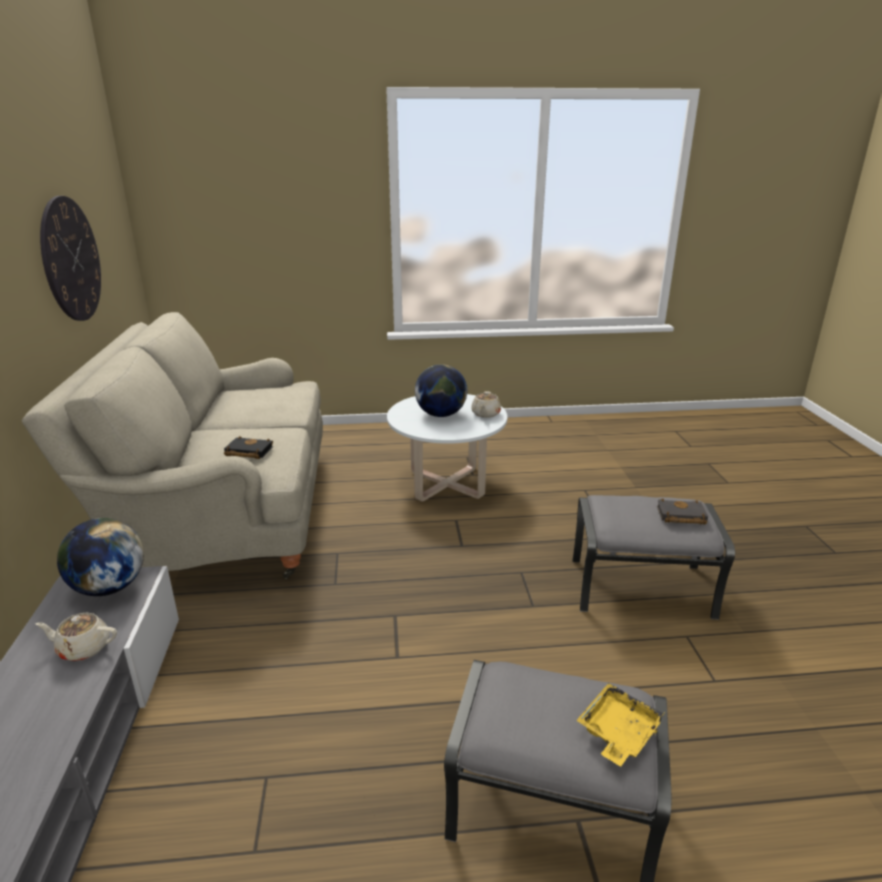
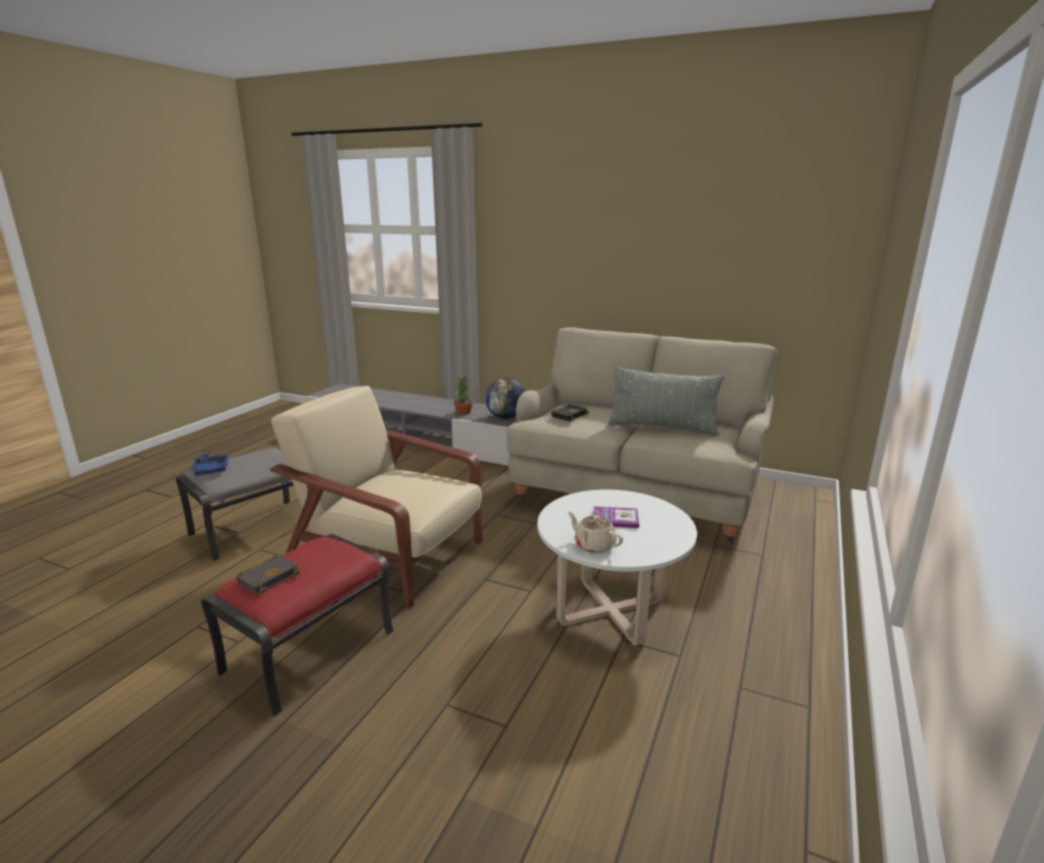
camera: 120 degrees right, 5 degrees down
beige teapot [35,613,117,661] -> potted plant [454,375,473,415]
wall clock [40,196,101,321] -> none
globe [415,364,467,417] -> book [593,506,639,528]
grey ottoman [572,495,735,620] -> red ottoman [201,534,393,717]
yellow tray [576,683,666,766] -> blue tray [190,453,230,476]
none -> beige armchair [270,386,482,608]
none -> grey pillow [608,366,724,436]

